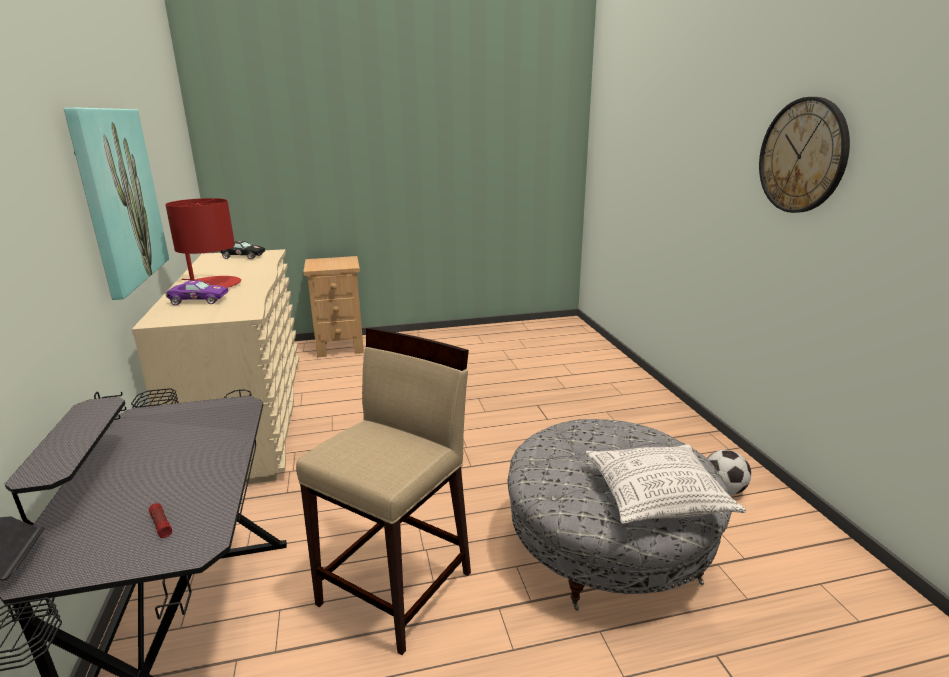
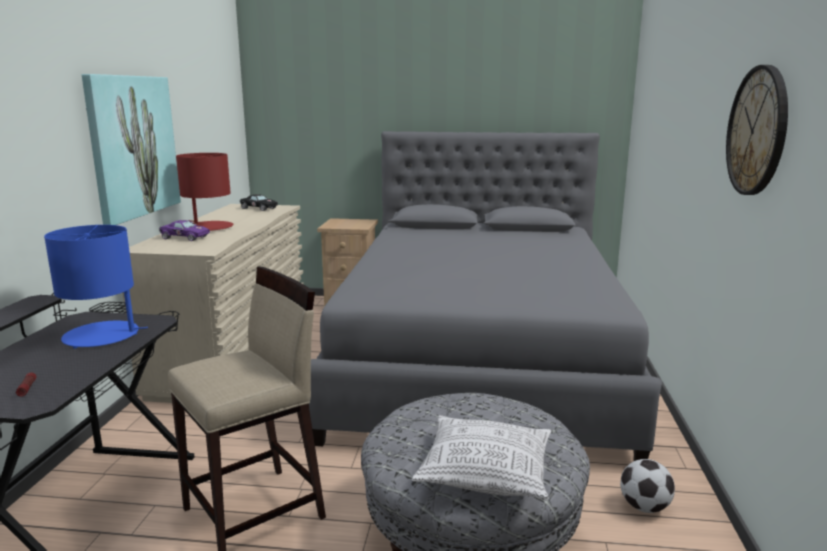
camera: 20 degrees right, 5 degrees down
none -> blue table lamp [44,225,148,349]
none -> grey bed [309,131,662,461]

